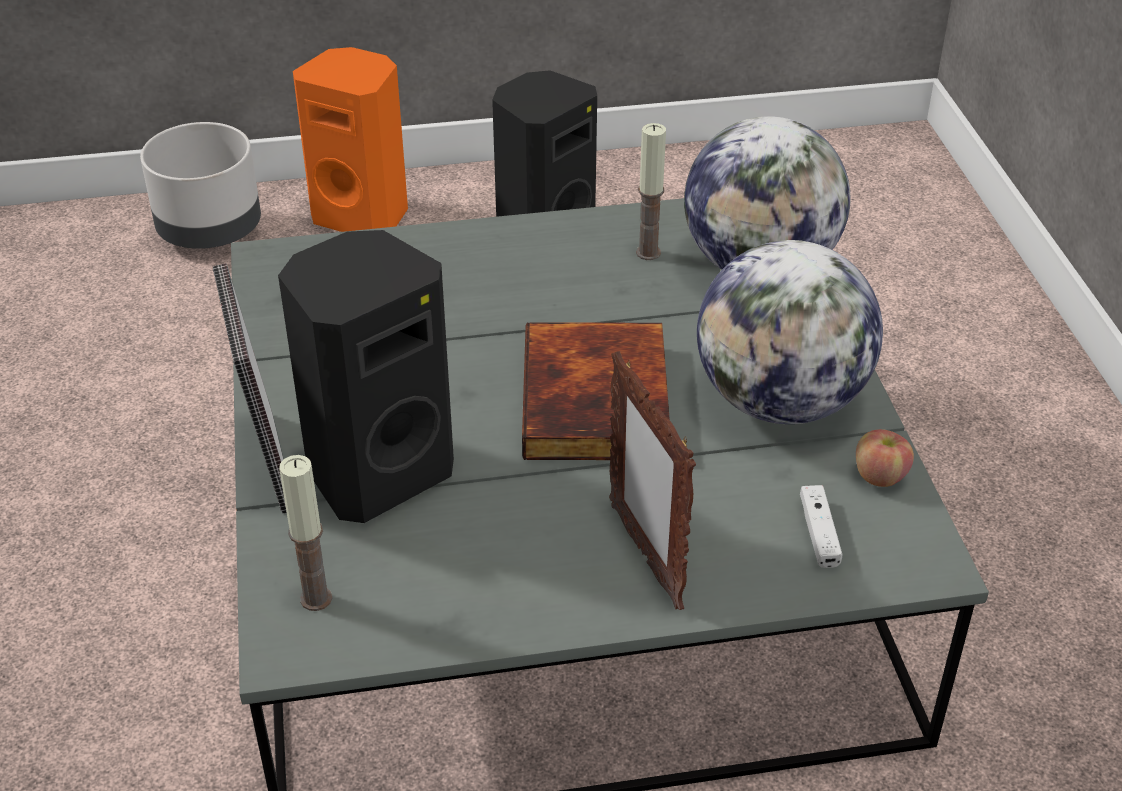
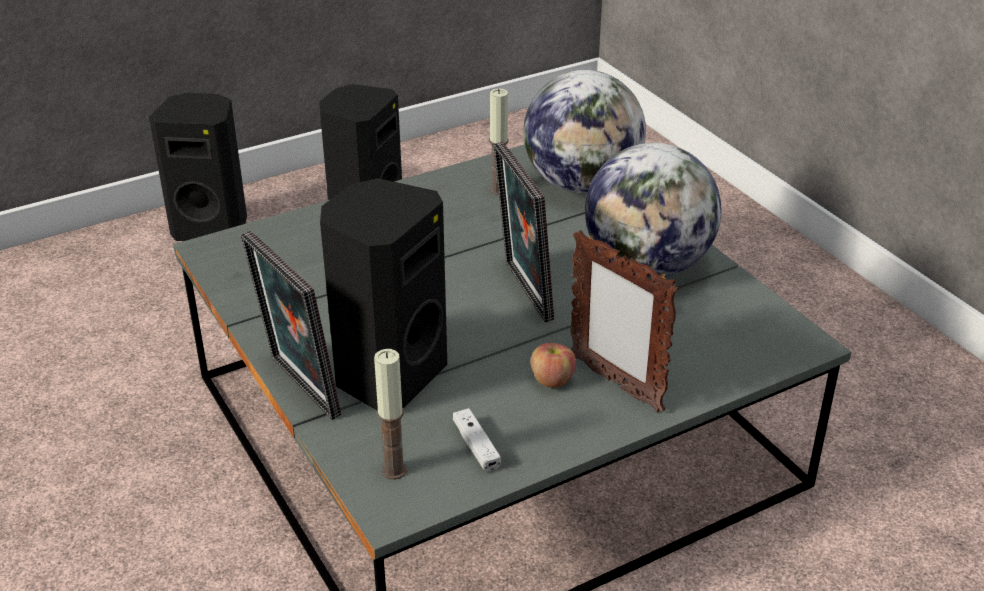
camera: 20 degrees left, 5 degrees down
grey planter [140,122,261,249] -> none
orange speaker [293,47,408,232] -> black speaker [149,93,247,241]
book [522,322,670,460] -> picture frame [494,142,554,322]
white game controller [800,485,842,568] -> white game controller moved to [453,408,501,472]
apple [856,429,914,487] -> apple moved to [530,343,576,387]

